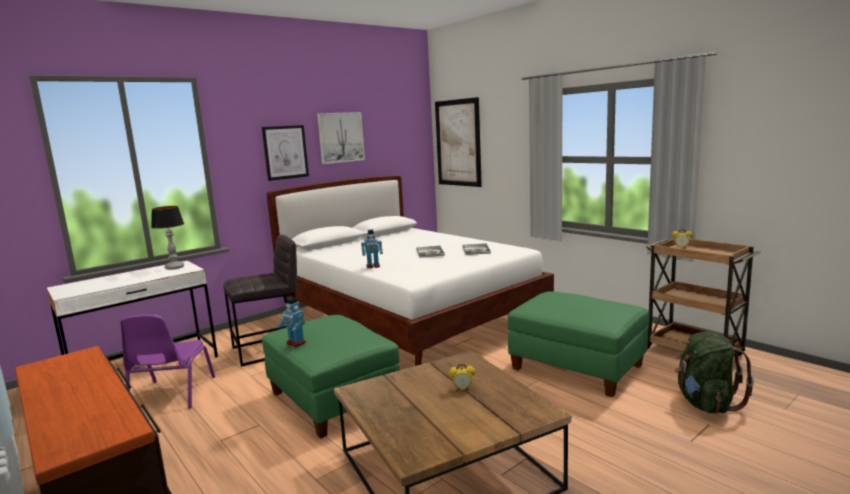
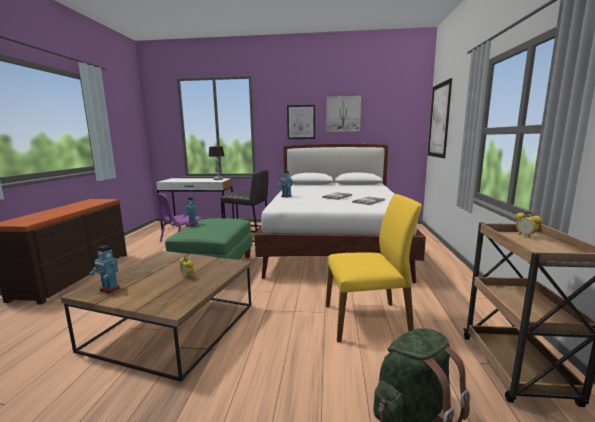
camera: 45 degrees right, 0 degrees up
green ottoman [507,292,649,397] -> yellow chair [326,194,422,342]
none -> toy robot [89,245,120,293]

